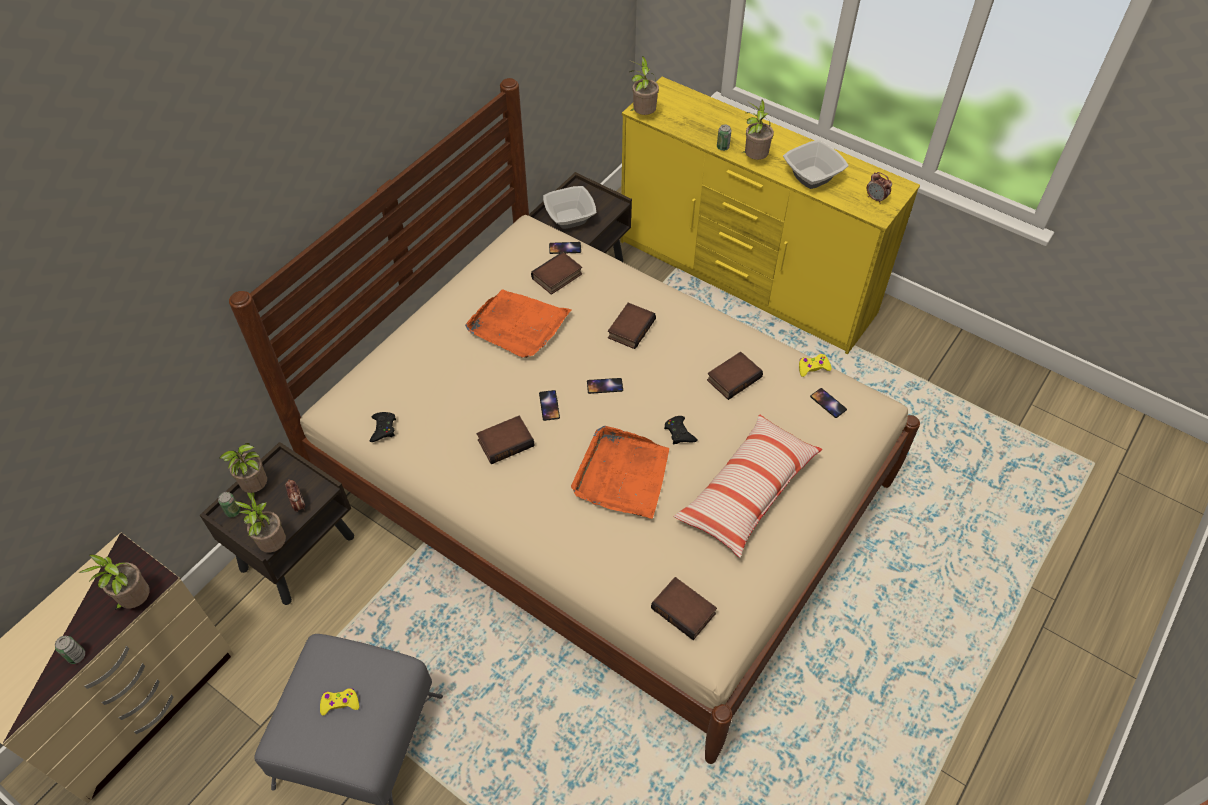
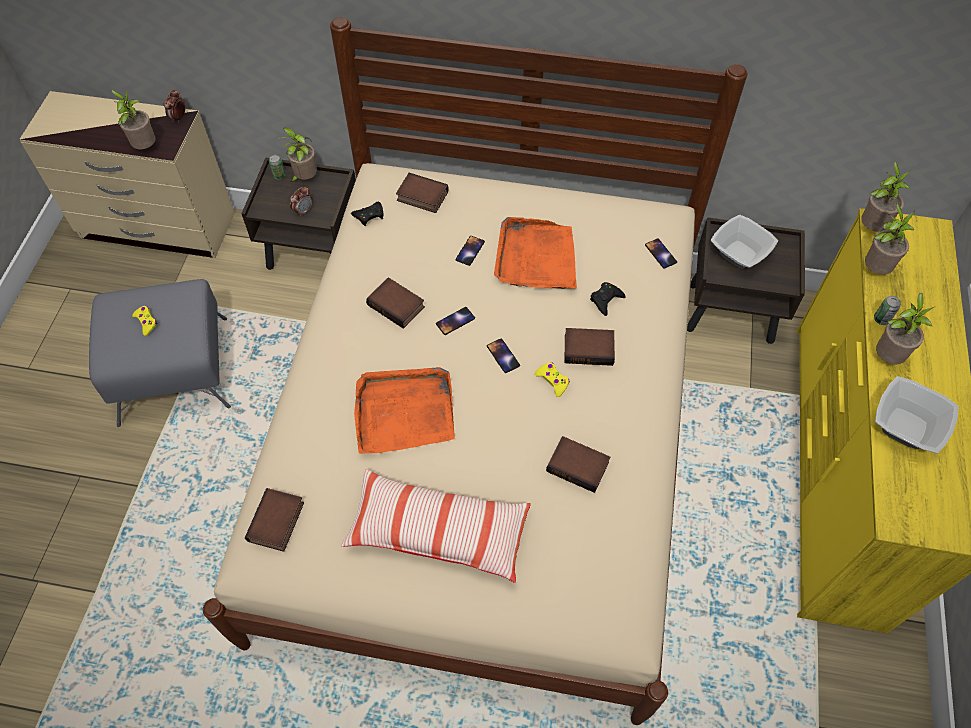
camera: 65 degrees right, 5 degrees up
can [55,636,85,664] -> none
potted plant [235,495,286,553] -> potted plant moved to [865,203,915,275]
book [531,252,582,295] -> book moved to [396,173,449,213]
black game controller [664,416,698,445] -> black game controller moved to [590,282,626,316]
yellow game controller [799,354,832,377] -> yellow game controller moved to [535,362,570,397]
phone [810,388,847,418] -> phone moved to [455,236,485,266]
alarm clock [867,172,892,204] -> alarm clock moved to [164,90,186,122]

